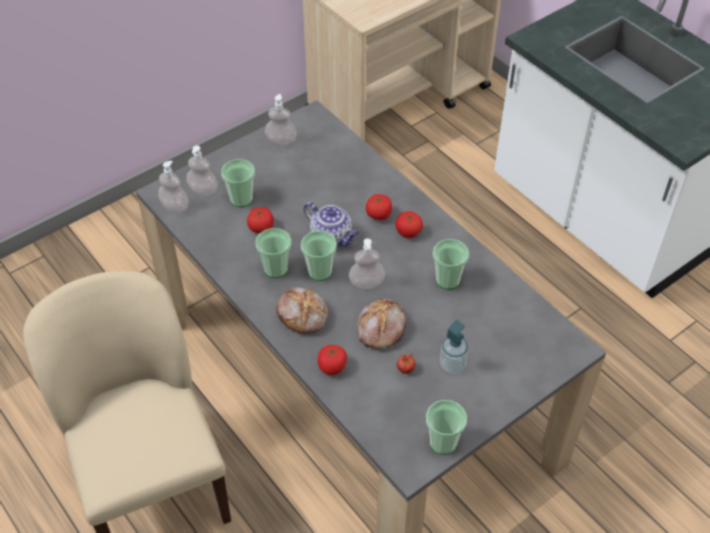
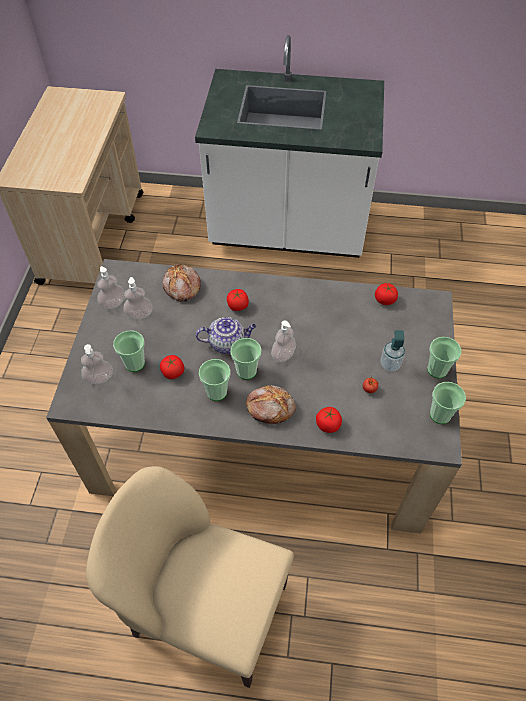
camera: 45 degrees left, 5 degrees up
soap dispenser [158,161,189,213] -> soap dispenser moved to [123,277,153,319]
bread [357,298,407,349] -> bread moved to [162,264,201,302]
tomato [395,211,423,238] -> tomato moved to [375,283,398,305]
cup [433,239,469,290] -> cup moved to [427,337,462,378]

